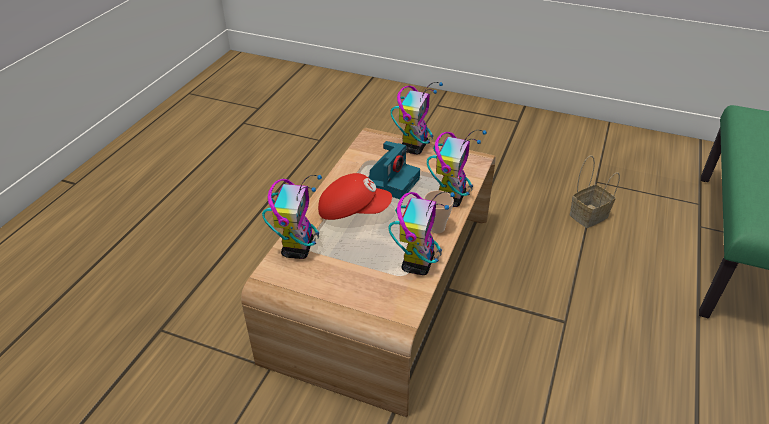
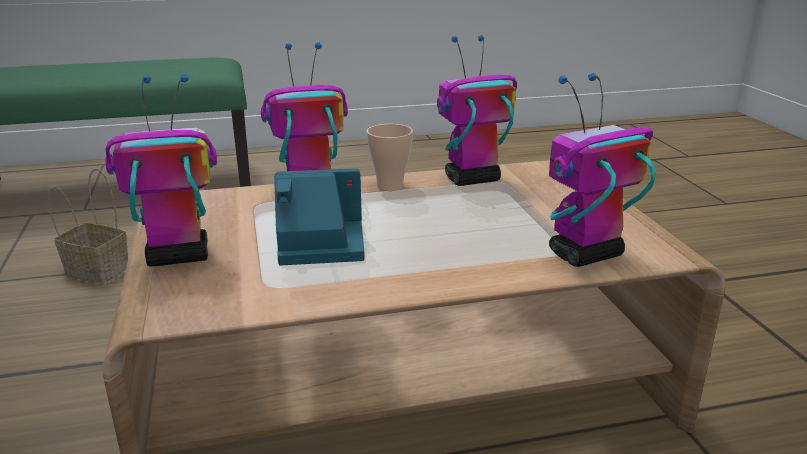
camera: 125 degrees left, 15 degrees down
red cap [318,173,392,220] -> none

